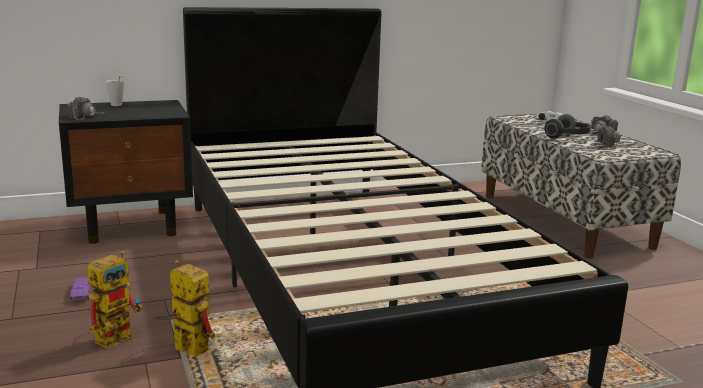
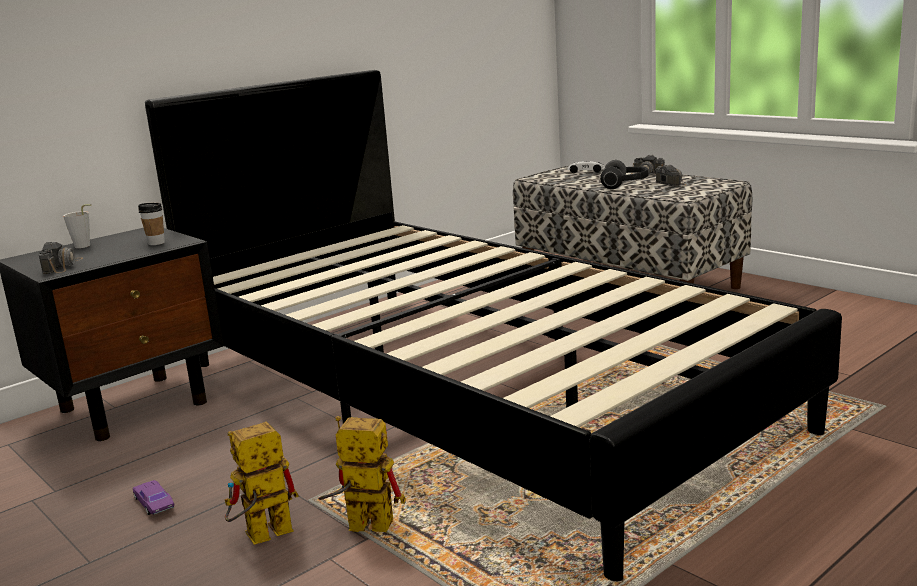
camera: 20 degrees left, 0 degrees up
toy robot [87,251,142,349] -> toy robot turned 135 degrees counterclockwise [224,422,299,545]
none -> cup [138,203,165,245]

